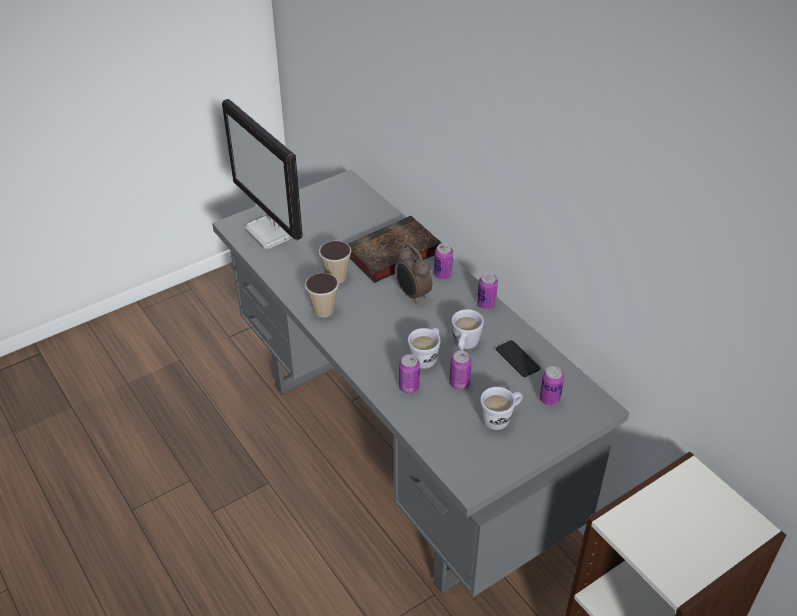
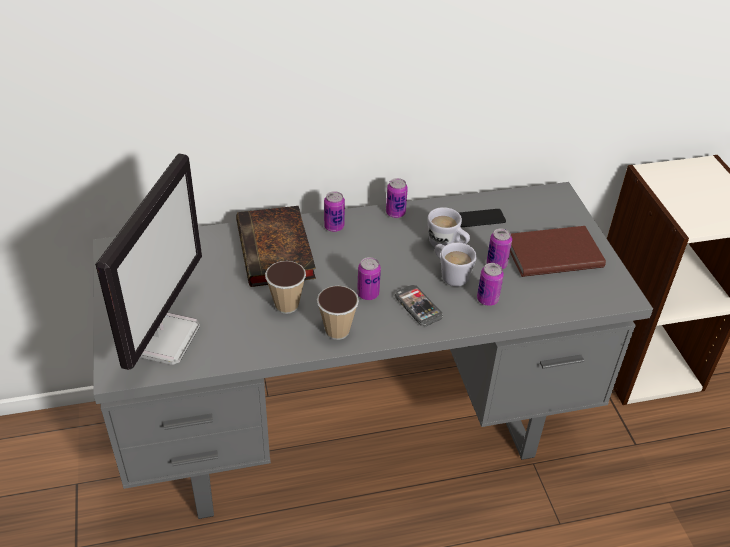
camera: 70 degrees left, 0 degrees up
monitor [222,99,303,249] -> monitor turned 60 degrees counterclockwise [95,153,202,370]
alarm clock [395,244,432,304] -> none
white mug [480,387,523,430] -> brown book [510,226,606,277]
can [540,366,564,406] -> can moved to [357,257,381,300]
none -> phone [395,285,443,326]

